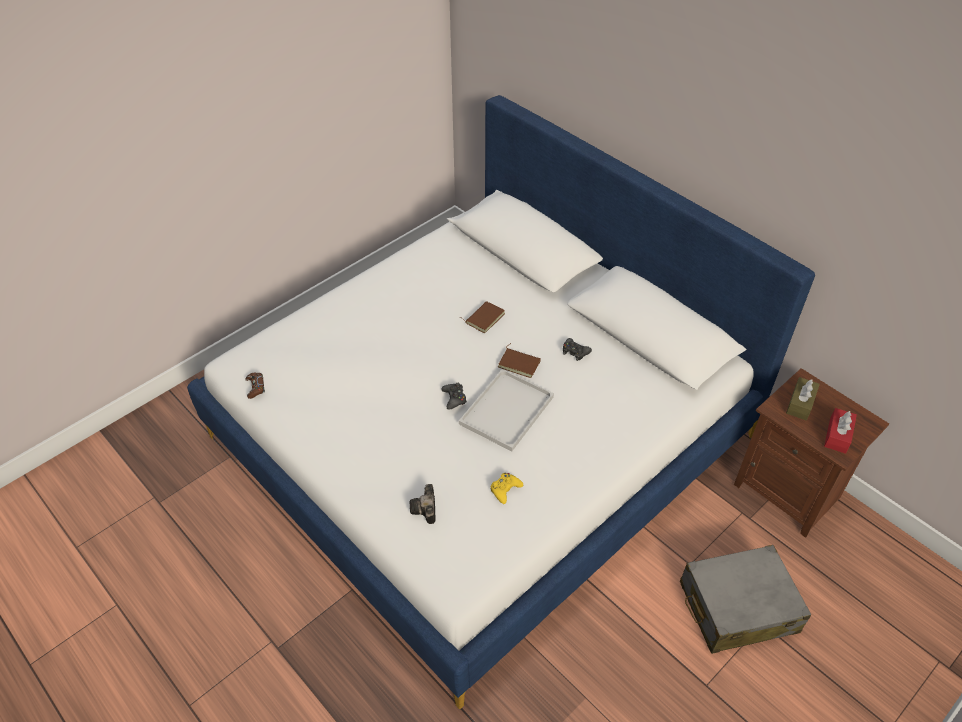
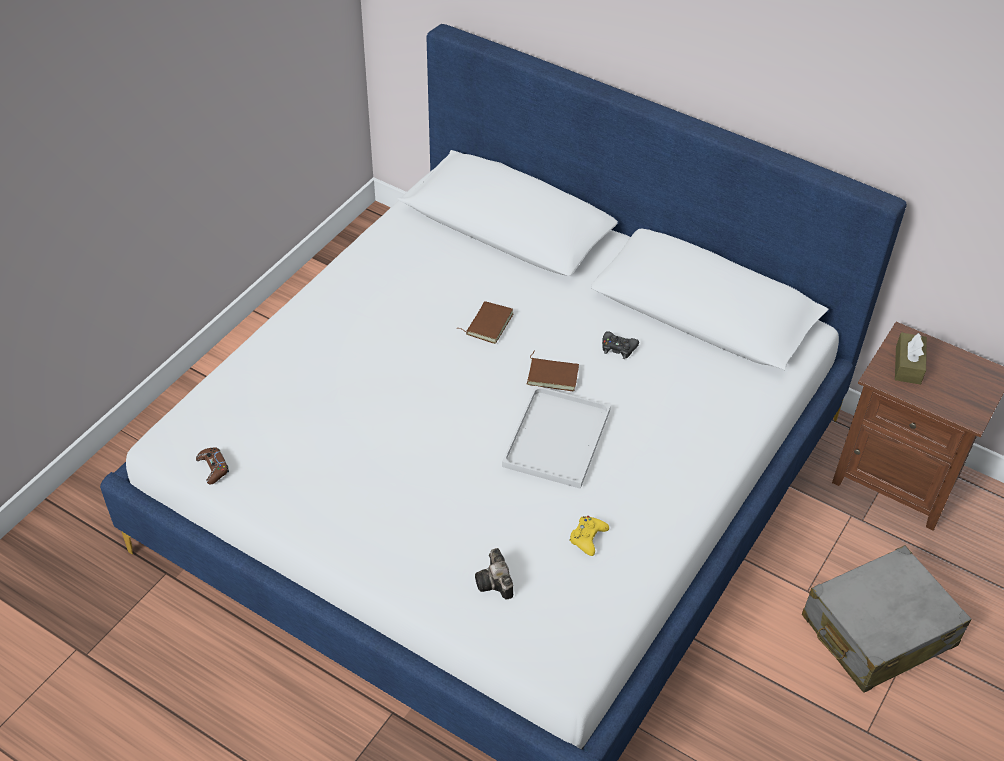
camera: 15 degrees left, 0 degrees up
black game controller [441,383,467,410] -> none
red tissue box [824,408,857,454] -> none

